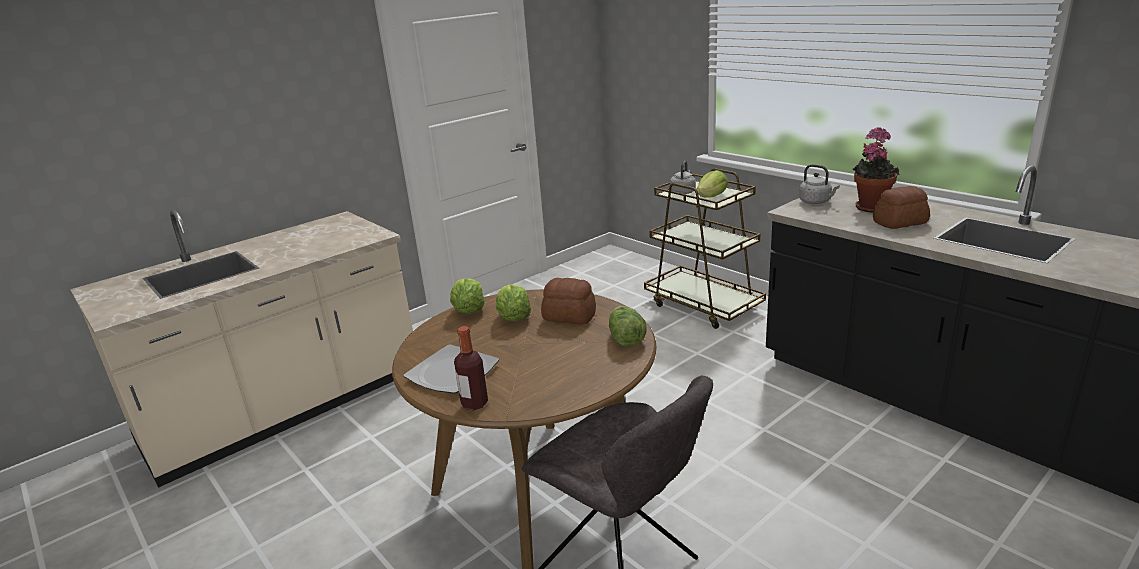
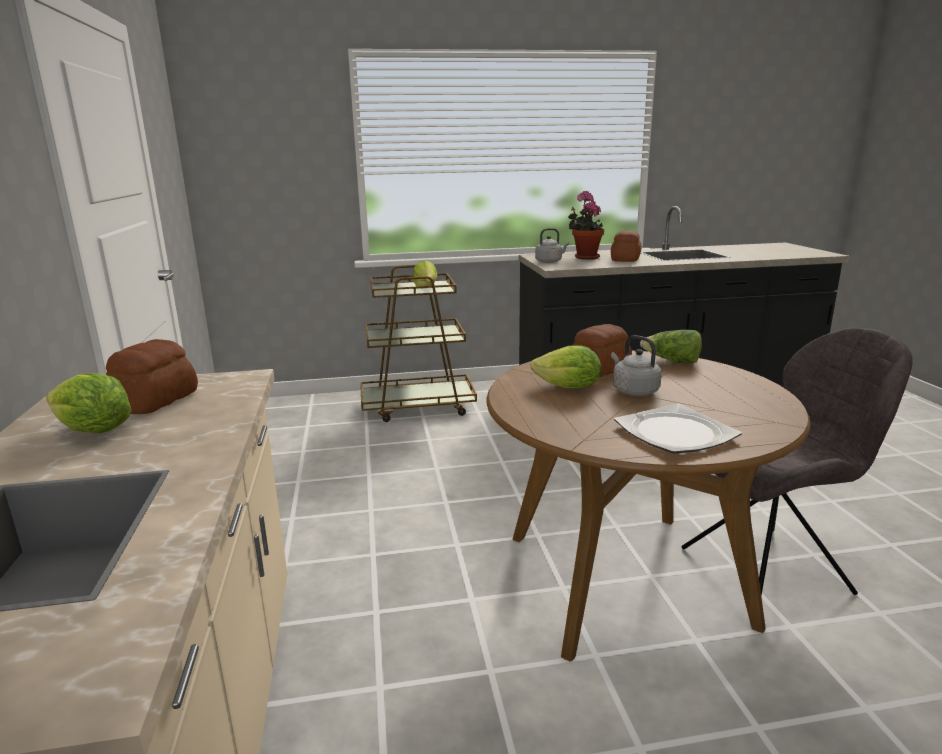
camera: 60 degrees left, 5 degrees down
lettuce [450,278,485,314] -> lettuce moved to [46,373,132,433]
bottle [454,326,488,410] -> none
grey kettle [670,161,696,194] -> grey kettle moved to [611,335,662,396]
none -> bread [106,339,198,414]

